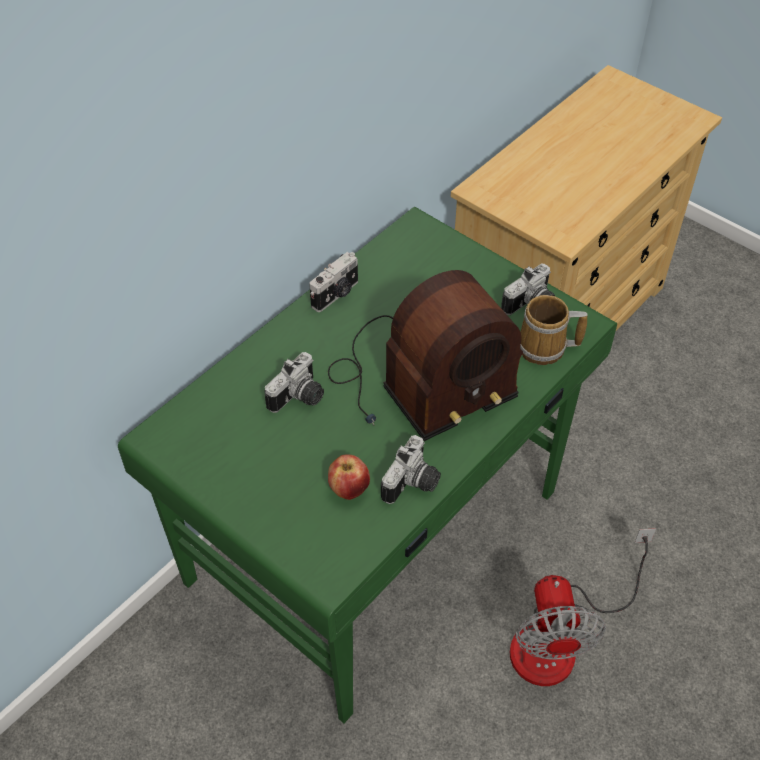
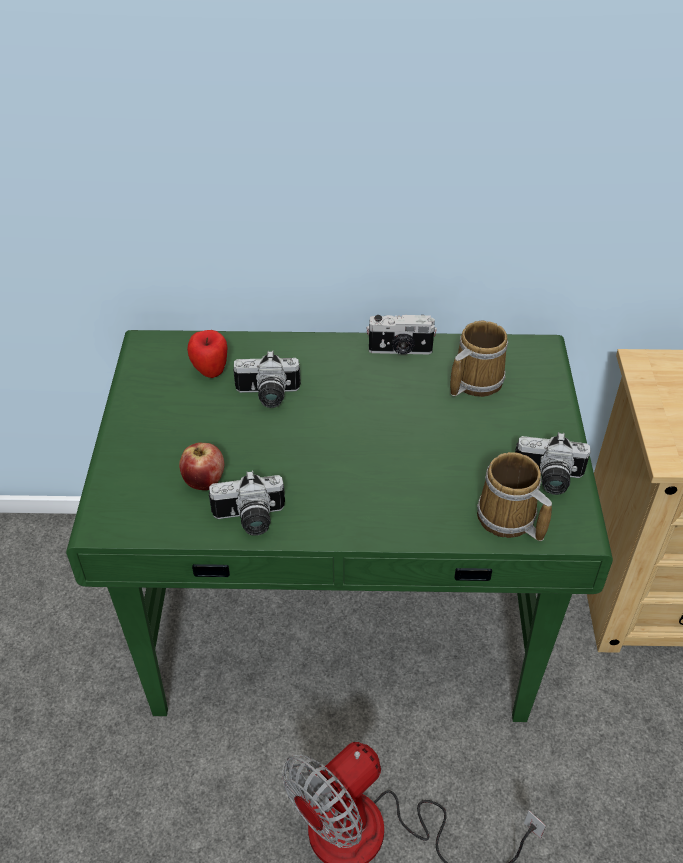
camera: 50 degrees right, 5 degrees down
radio [328,270,523,441] -> none
none -> apple [187,330,227,378]
none -> mug [450,321,508,397]

